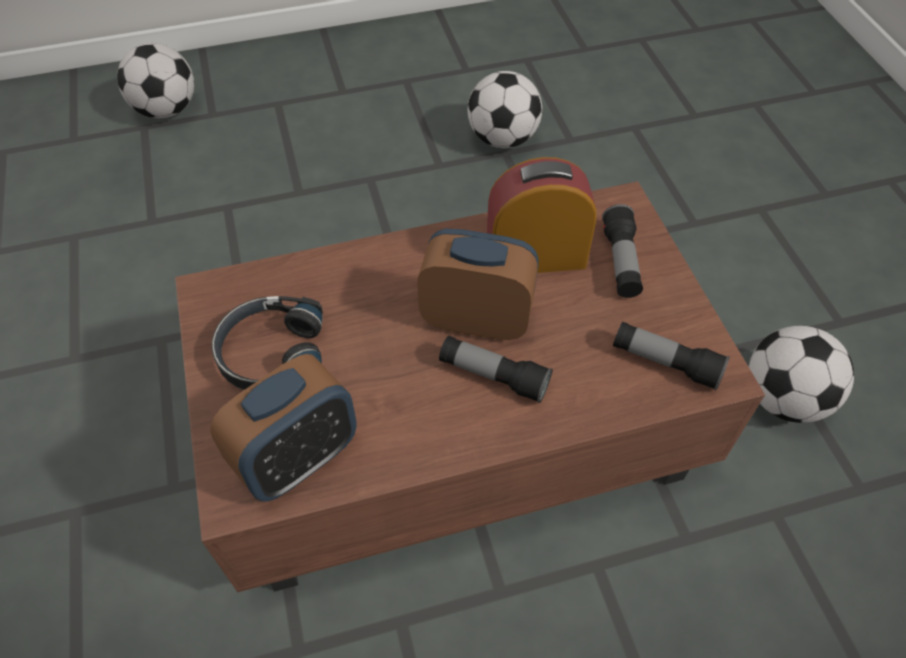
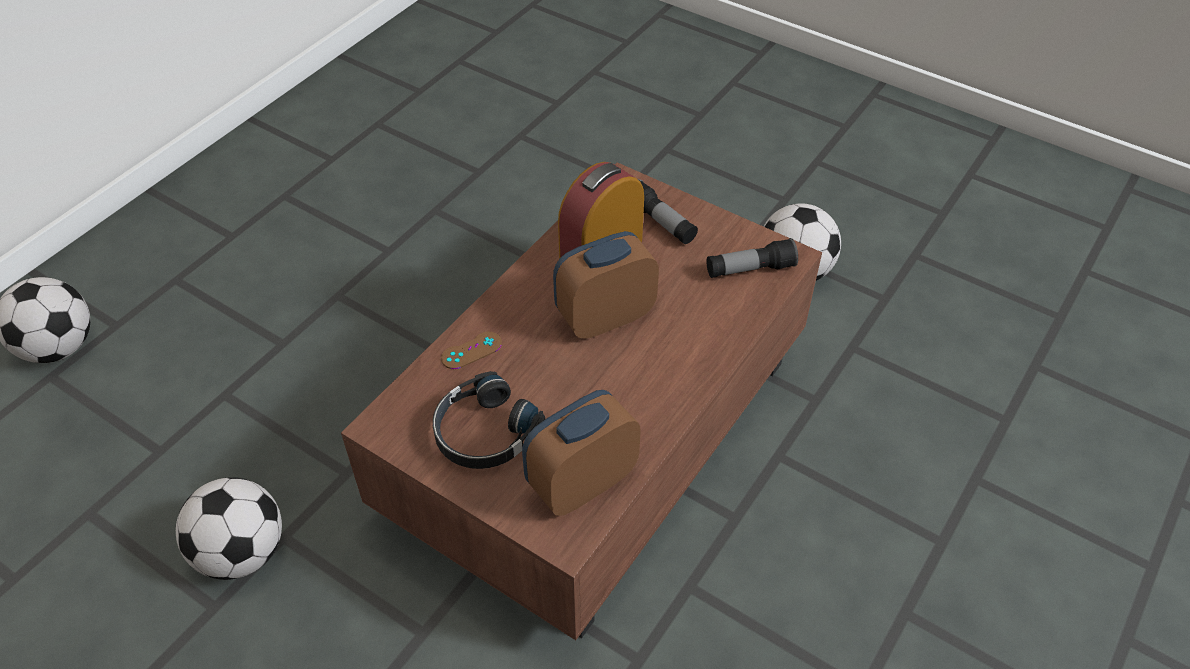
camera: 40 degrees left, 5 degrees down
alarm clock [210,354,357,502] -> alarm clock turned 135 degrees counterclockwise [522,390,641,516]
flashlight [439,336,553,403] -> none
football [468,71,542,148] -> football moved to [176,477,282,580]
none -> brown game controller [441,332,502,369]

